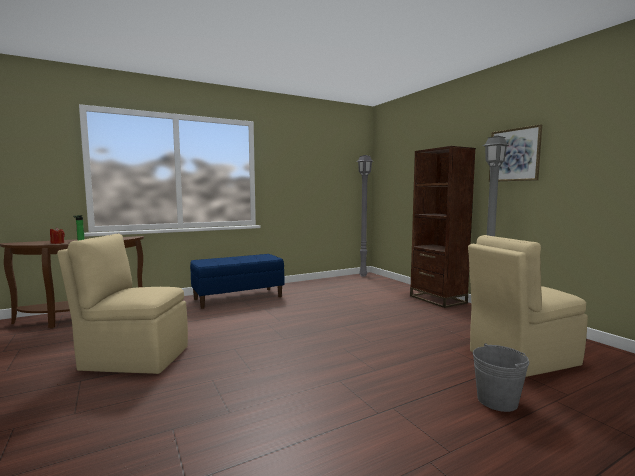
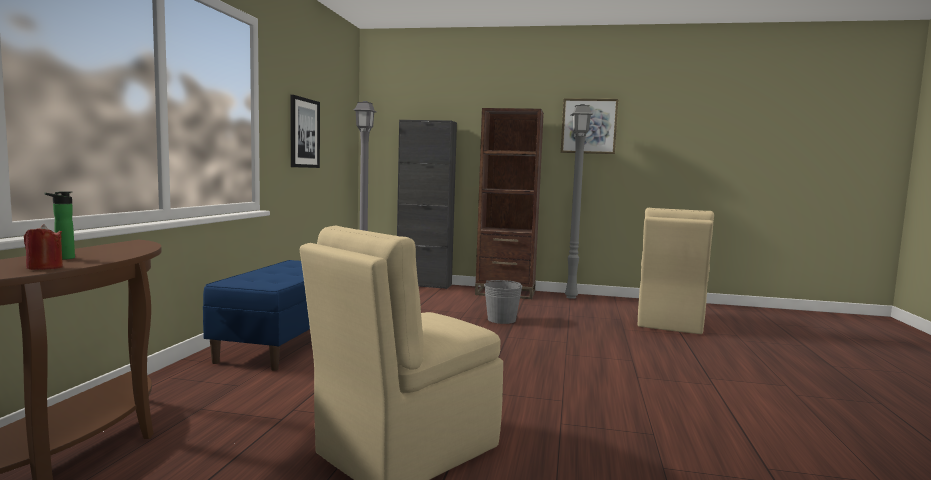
camera: 50 degrees left, 0 degrees up
grey bucket [473,343,529,412] -> grey bucket moved to [484,280,523,324]
none -> picture [290,95,320,168]
none -> black cabinet [397,120,457,289]

